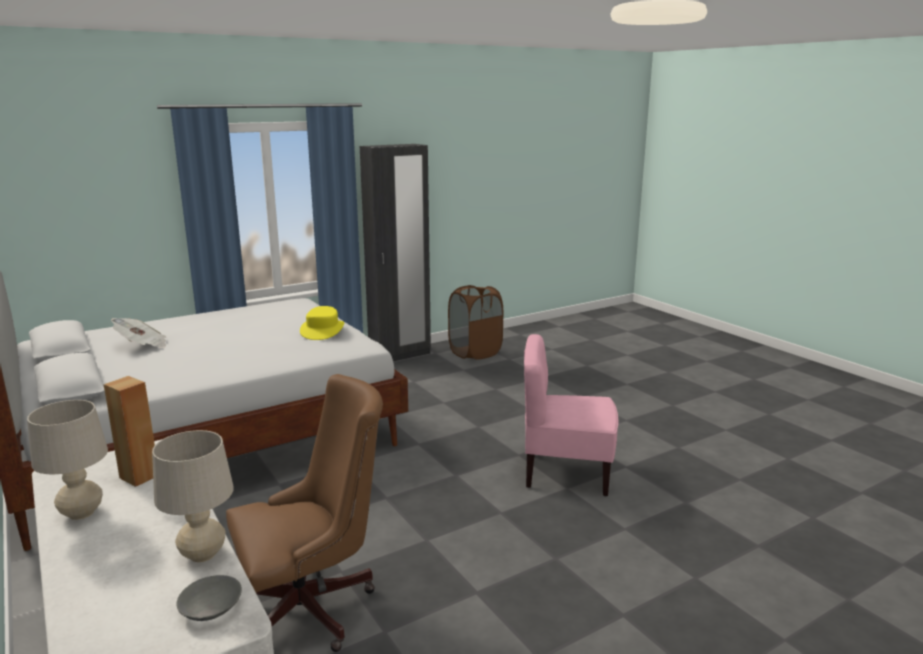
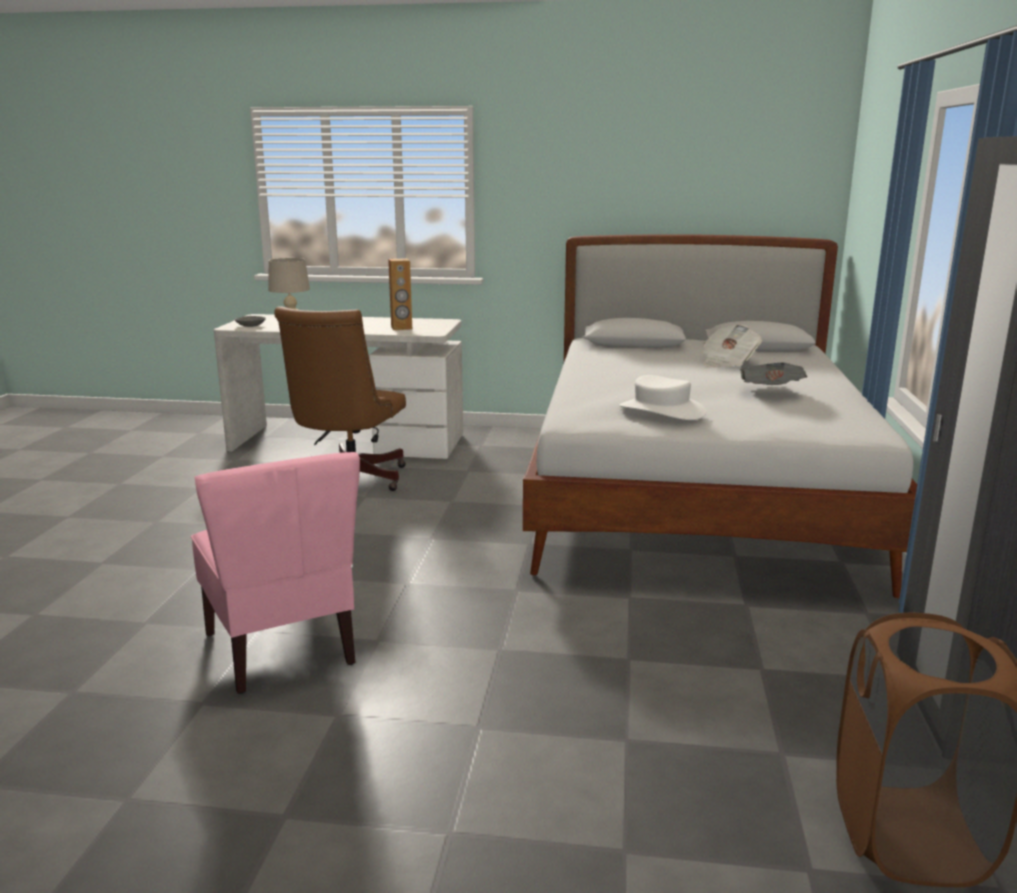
camera: 130 degrees right, 0 degrees up
beige table lamp [27,400,108,520] -> none
yellow hat [300,306,344,340] -> white hat [619,375,706,420]
pink chair [524,334,618,496] -> pink chair turned 105 degrees clockwise [191,452,360,694]
none -> newspaper [740,363,807,385]

